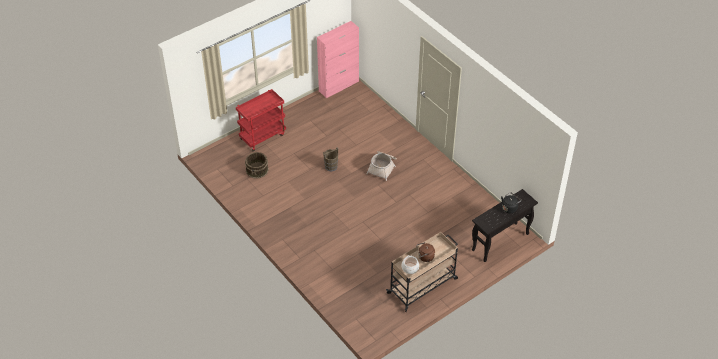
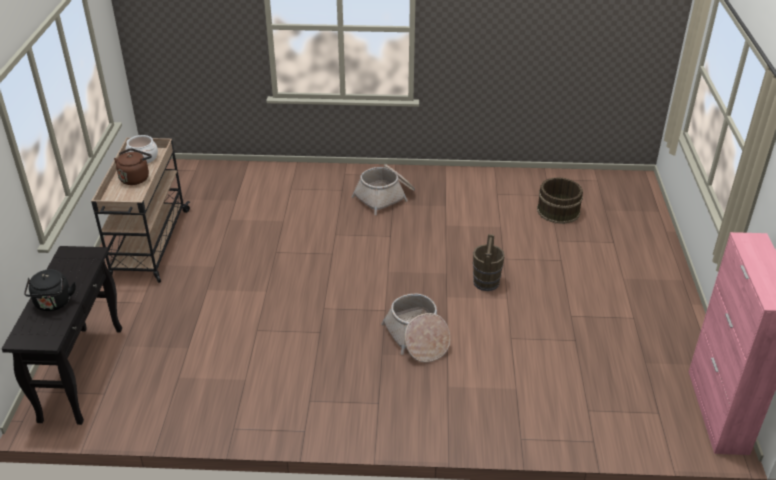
camera: 130 degrees right, 10 degrees down
red cart [236,89,286,151] -> none
none -> basket [351,164,415,215]

